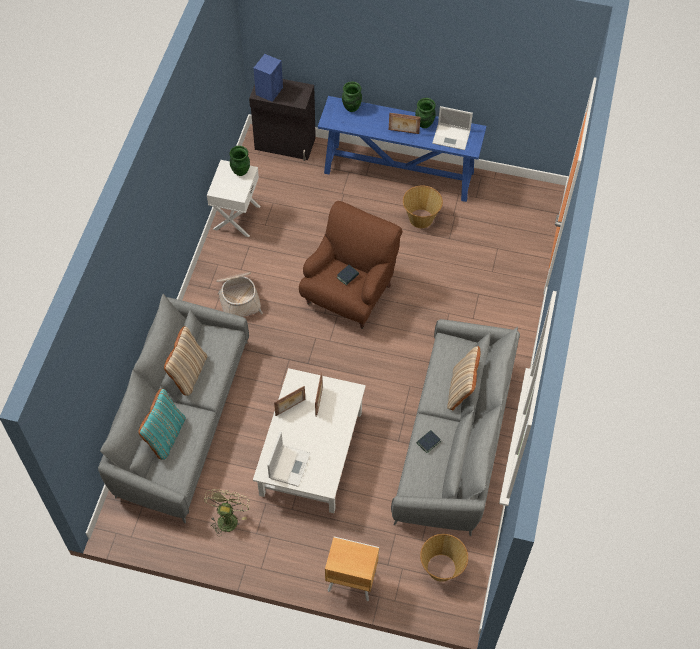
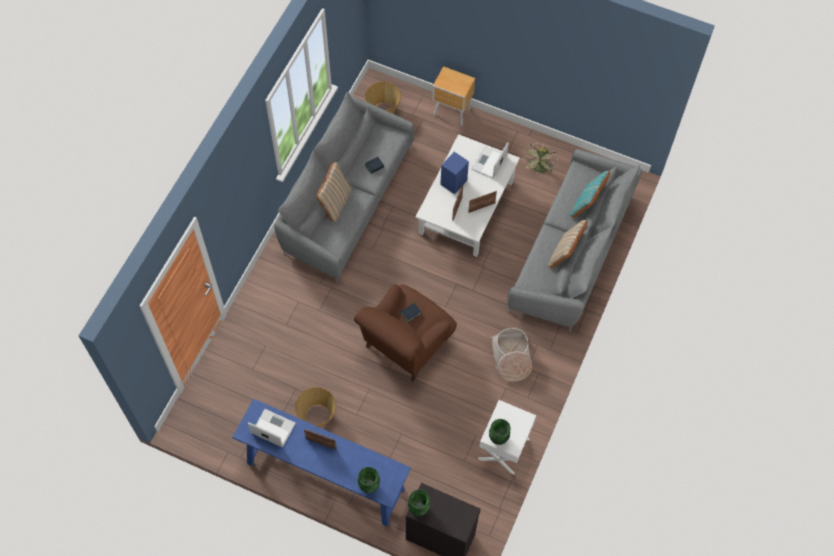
camera: 170 degrees left, 5 degrees up
blue speaker [254,54,283,102] -> blue speaker moved to [440,152,469,194]
green vase [415,98,436,128] -> green vase moved to [408,489,430,516]

